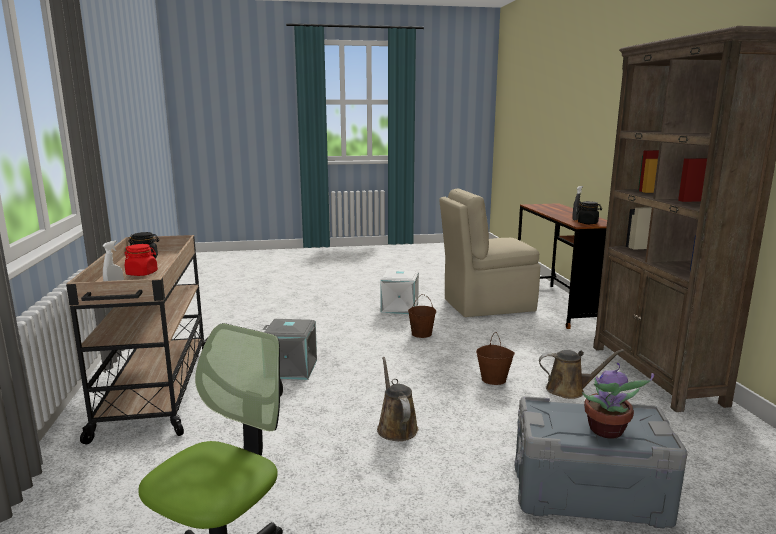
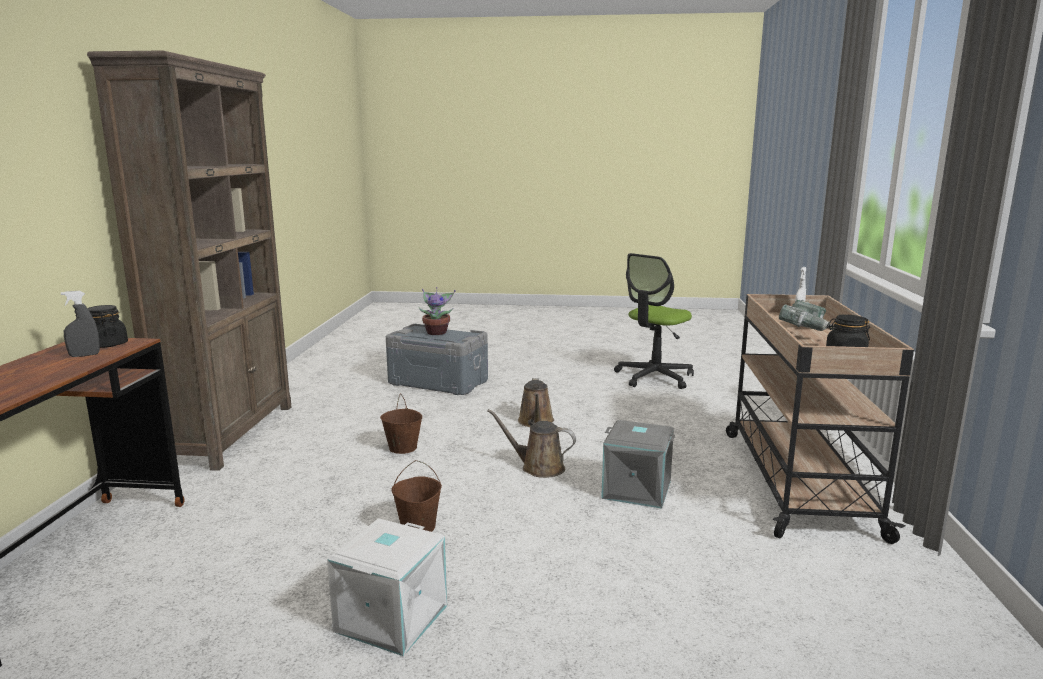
camera: 165 degrees left, 0 degrees up
red jar [125,244,158,276] -> power drill [779,300,834,331]
beige chair [439,188,540,317] -> none
brown watering can [539,349,624,399] -> brown watering can moved to [487,409,576,478]

